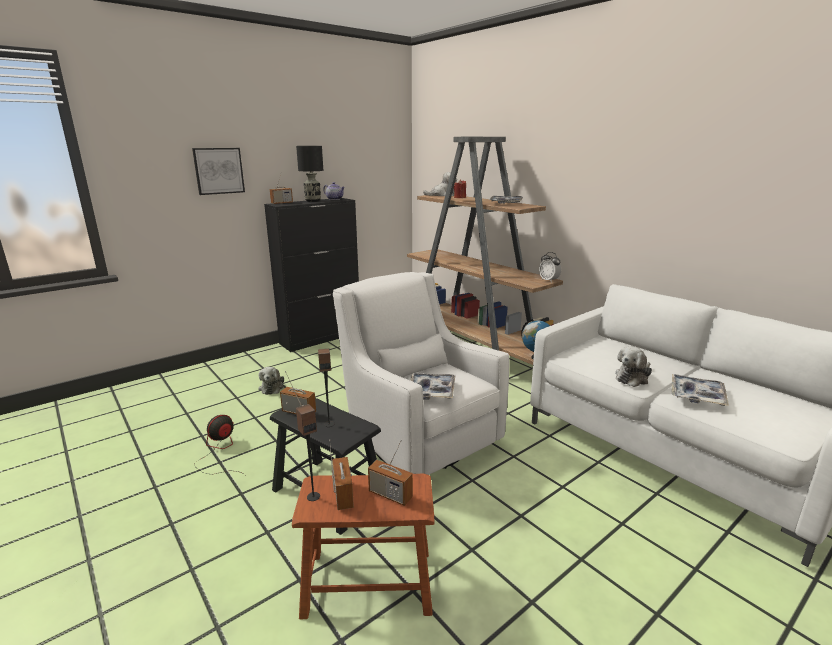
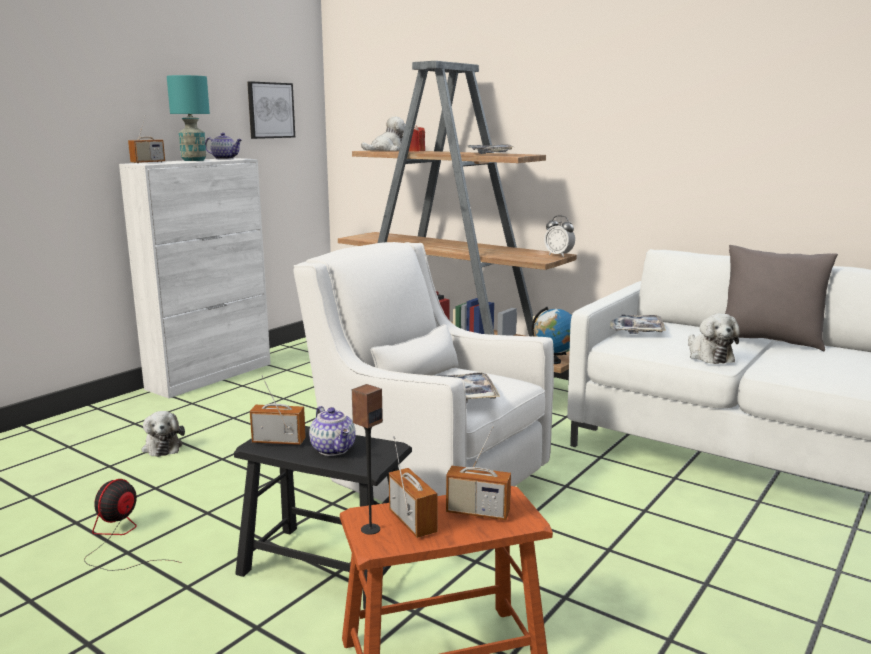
camera: 15 degrees left, 5 degrees down
picture [192,148,245,195] -> picture moved to [247,81,295,139]
black cabinet [264,198,359,352] -> white cabinet [119,158,271,398]
black table lamp [296,146,323,202] -> turquoise table lamp [167,75,210,161]
speaker [318,349,334,427] -> teapot [309,406,356,456]
plush toy [615,346,652,387] -> plush toy turned 45 degrees counterclockwise [688,313,740,364]
tray [672,374,729,406] -> tray moved to [610,314,666,334]
none -> grey pillow [725,245,838,352]

